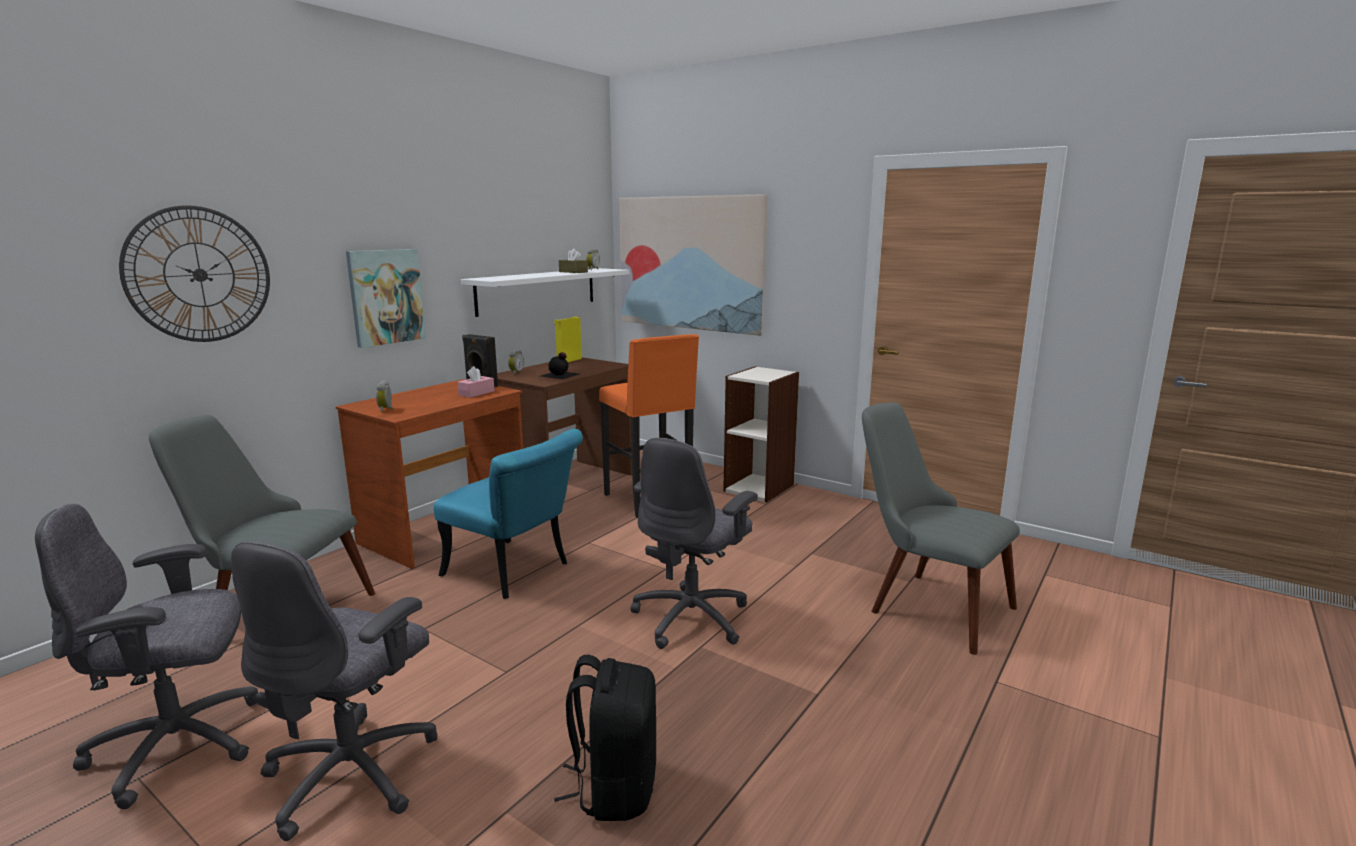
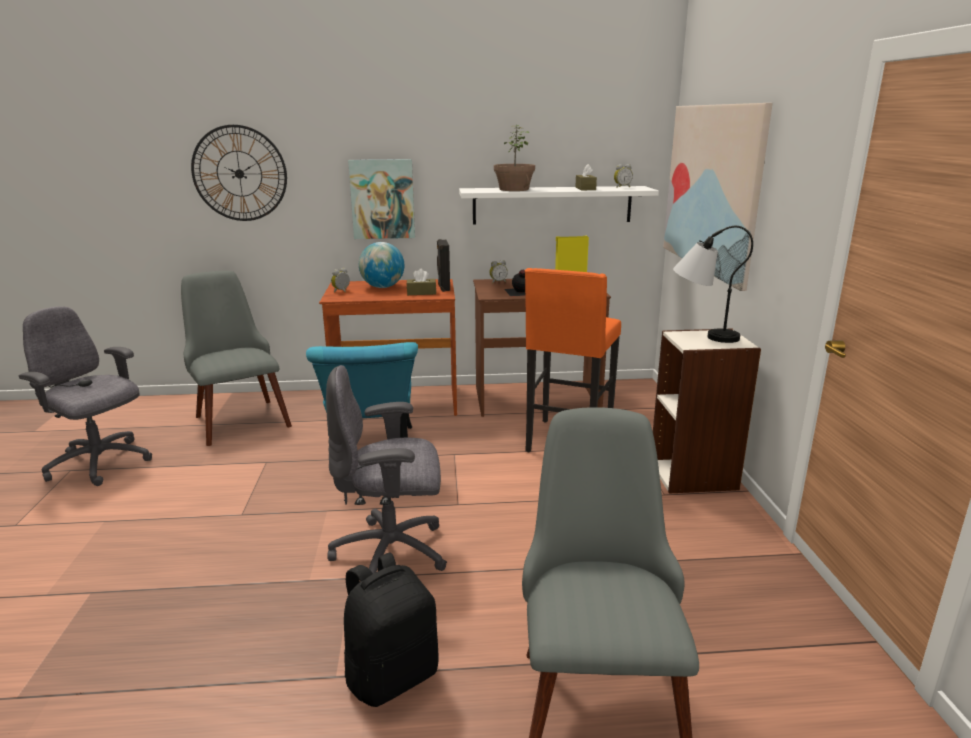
camera: 50 degrees right, 5 degrees up
grey office chair [231,541,438,841] -> none
pink tissue box [457,366,494,398] -> brown tissue box [407,269,436,295]
black backpack [554,655,656,821] -> black backpack moved to [344,552,439,707]
none -> globe [359,242,404,288]
none -> potted plant [494,125,535,191]
none -> table lamp [673,226,753,343]

